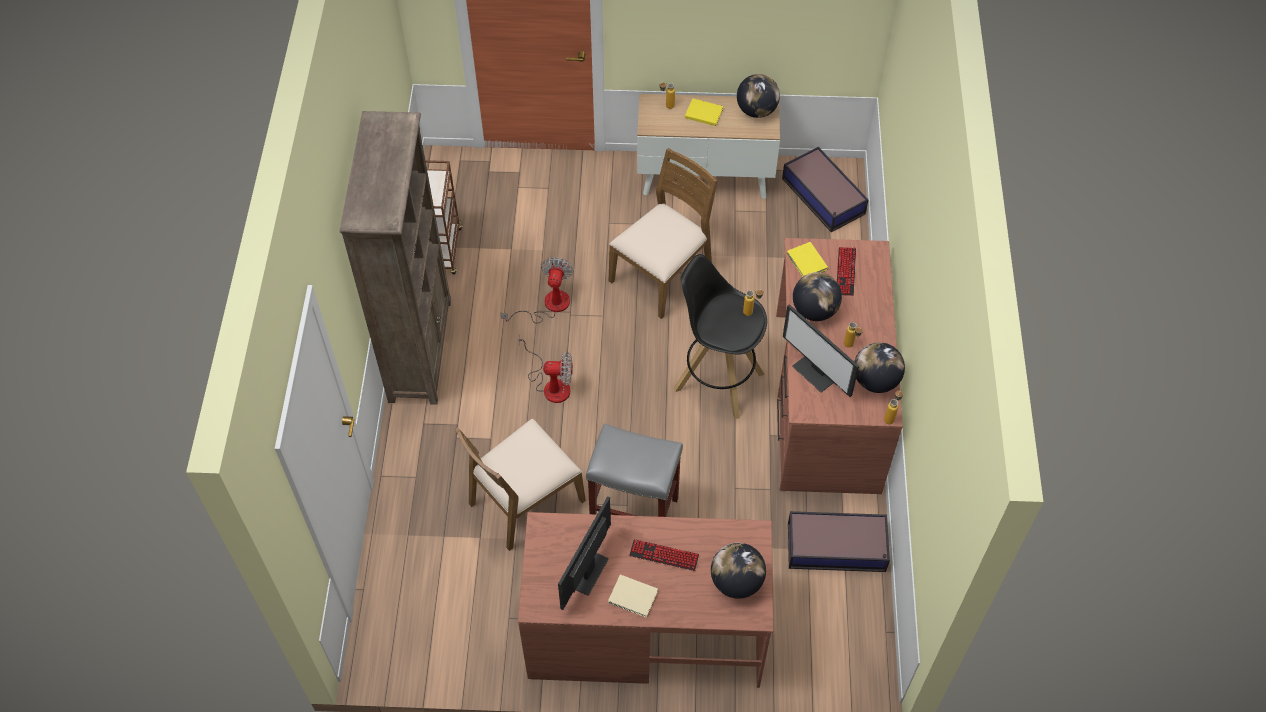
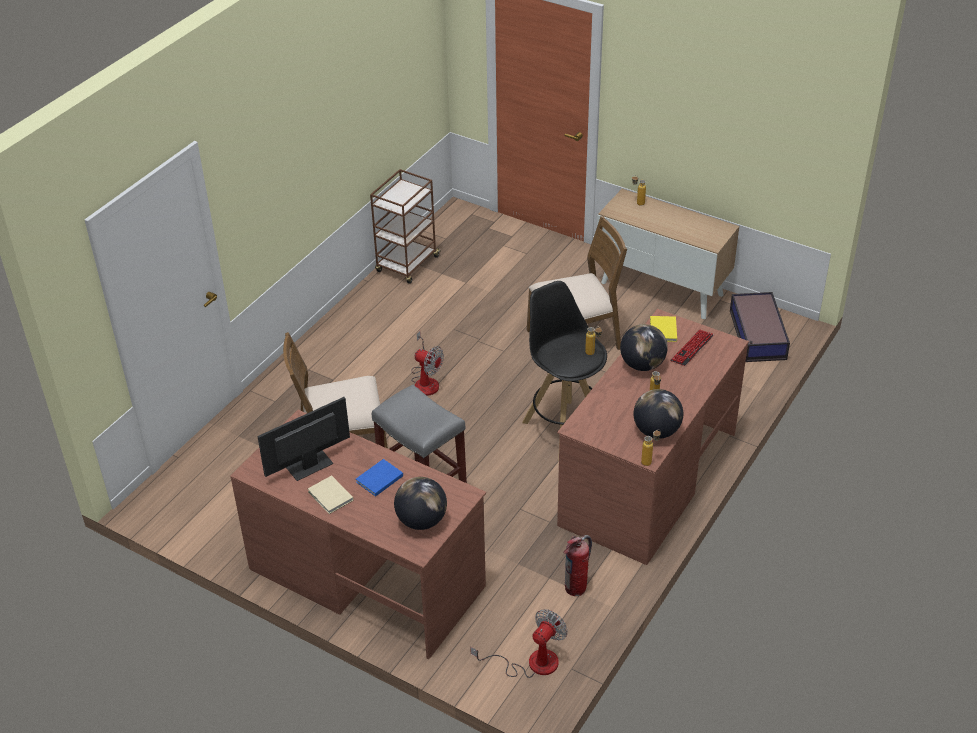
camera: 30 degrees right, 15 degrees down
brown bookcase [340,111,451,405] -> none
fan [501,257,573,323] -> fan moved to [470,609,567,678]
keyboard [629,539,699,571] -> blue book [356,459,403,497]
yellow book [685,98,723,126] -> none
globe [737,74,780,118] -> none
monitor [783,304,859,397] -> none
storage box [788,511,890,572] -> fire extinguisher [564,535,592,596]

